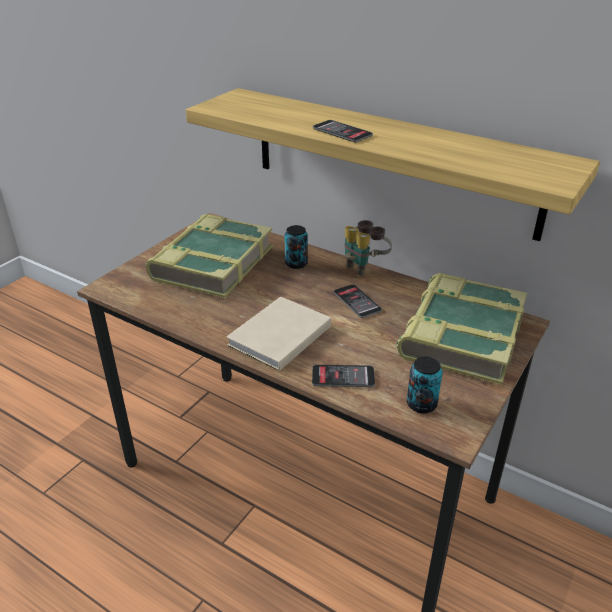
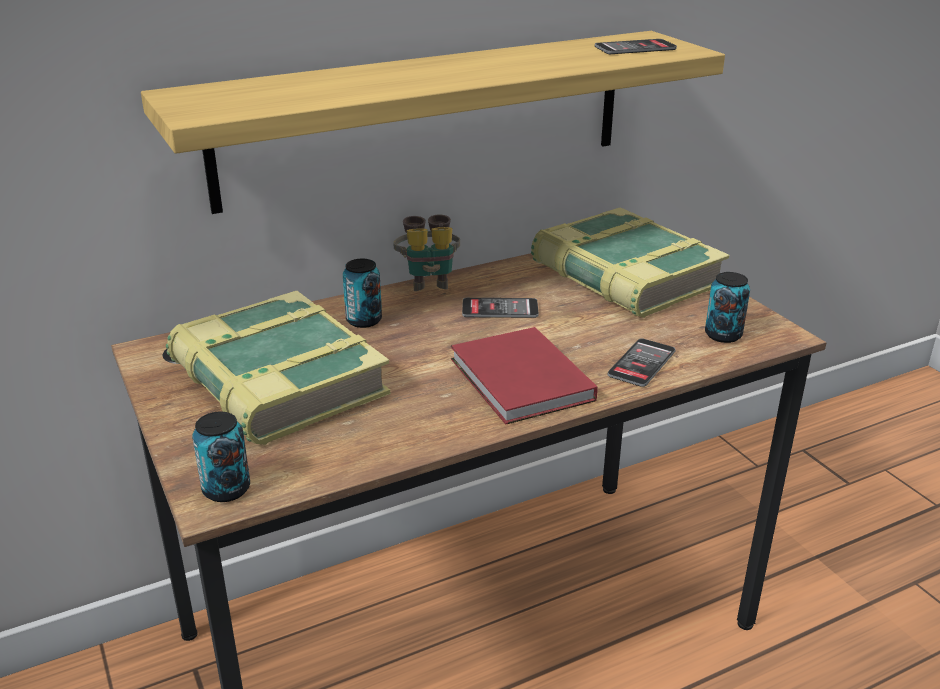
camera: 60 degrees left, 5 degrees down
beige book [226,296,331,371] -> red book [451,327,597,425]
phone [313,120,373,142] -> phone moved to [595,39,677,54]
none -> can [192,411,250,502]

